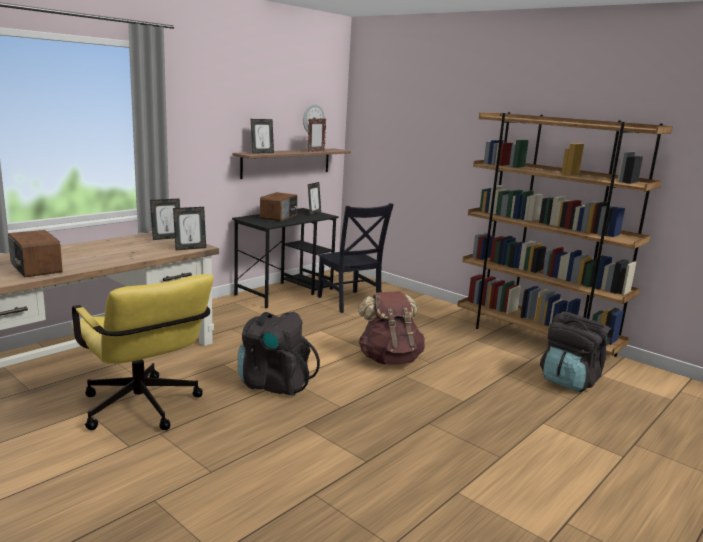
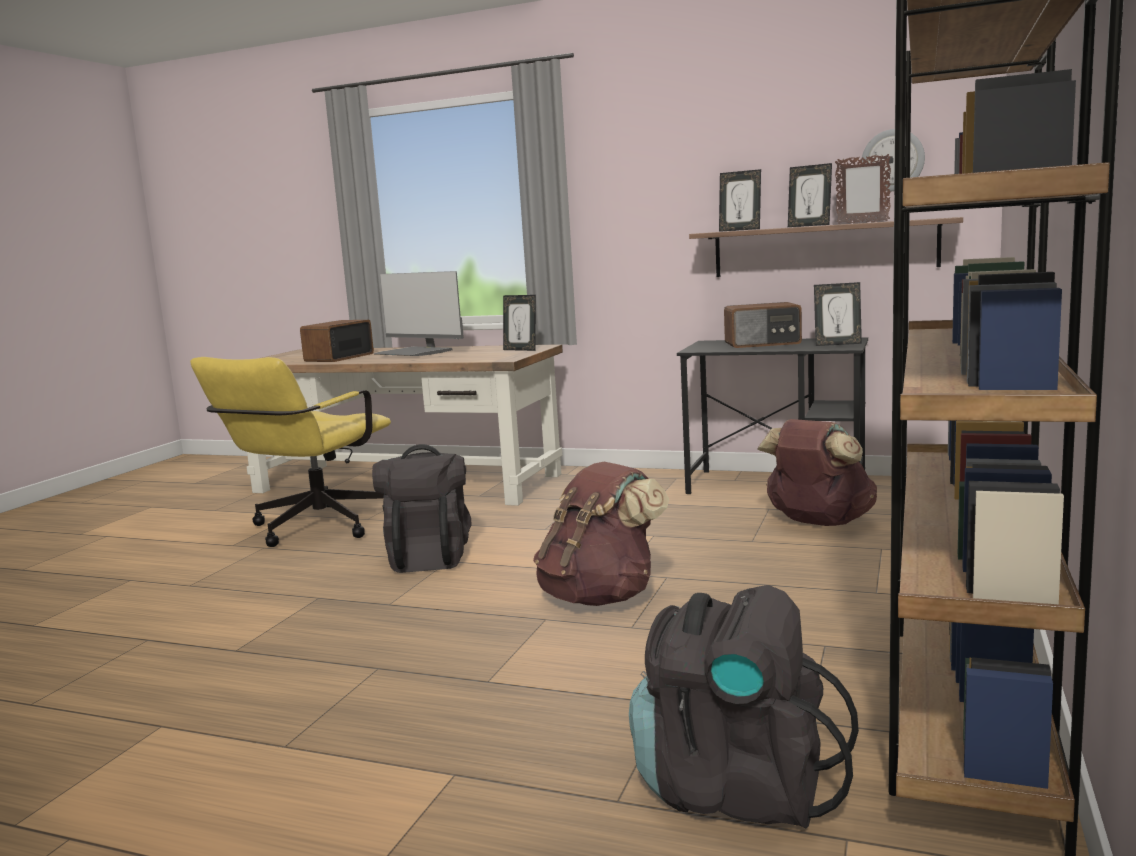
camera: 70 degrees right, 5 degrees down
picture frame [173,207,206,250] -> picture frame moved to [788,163,832,227]
black chair [317,203,394,313] -> brown backpack [758,419,877,526]
none -> monitor [374,271,464,356]

